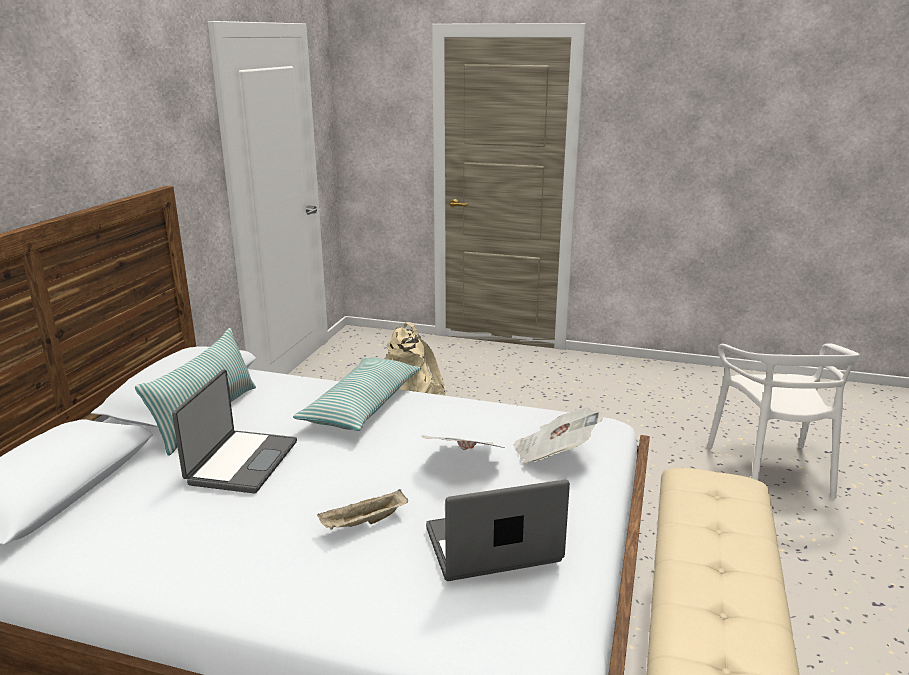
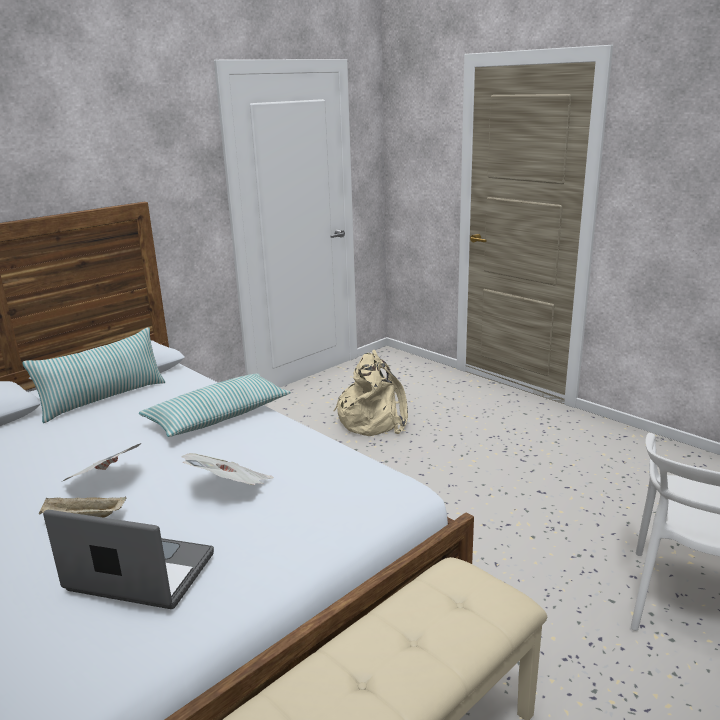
camera: 30 degrees right, 0 degrees up
laptop [172,370,297,493] -> none
newspaper [513,407,603,464] -> newspaper moved to [63,443,141,481]

